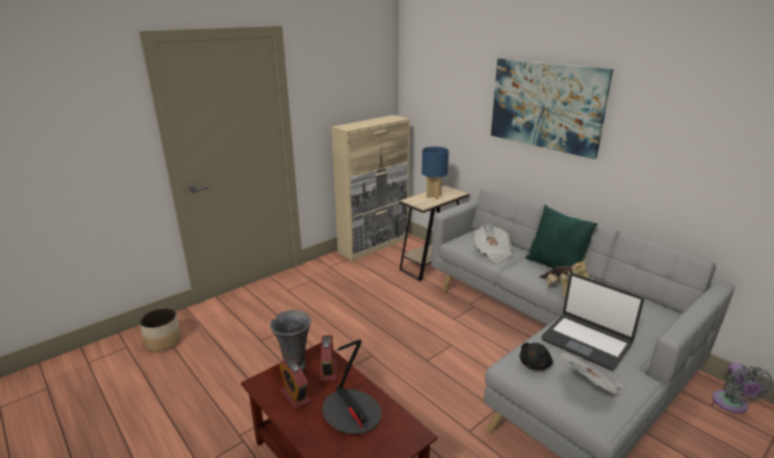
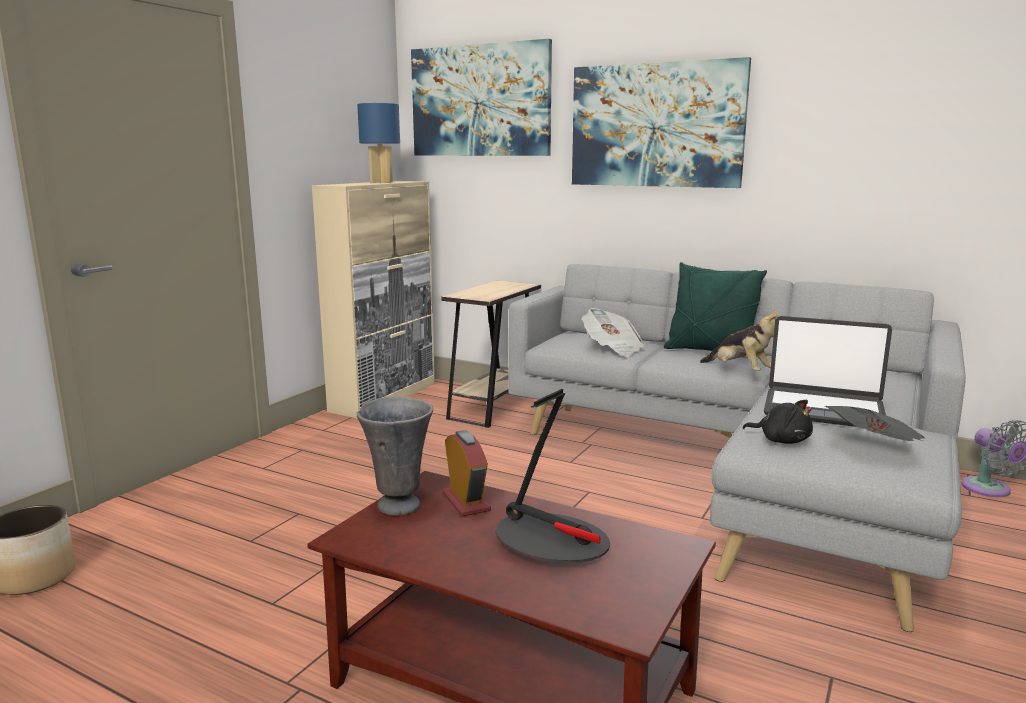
camera: 20 degrees left, 10 degrees down
alarm clock [279,359,311,410] -> none
blue table lamp [422,147,449,199] -> blue table lamp moved to [357,103,400,183]
black plush toy [519,343,553,370] -> black plush toy turned 75 degrees counterclockwise [743,400,813,444]
none -> picture [411,39,552,156]

